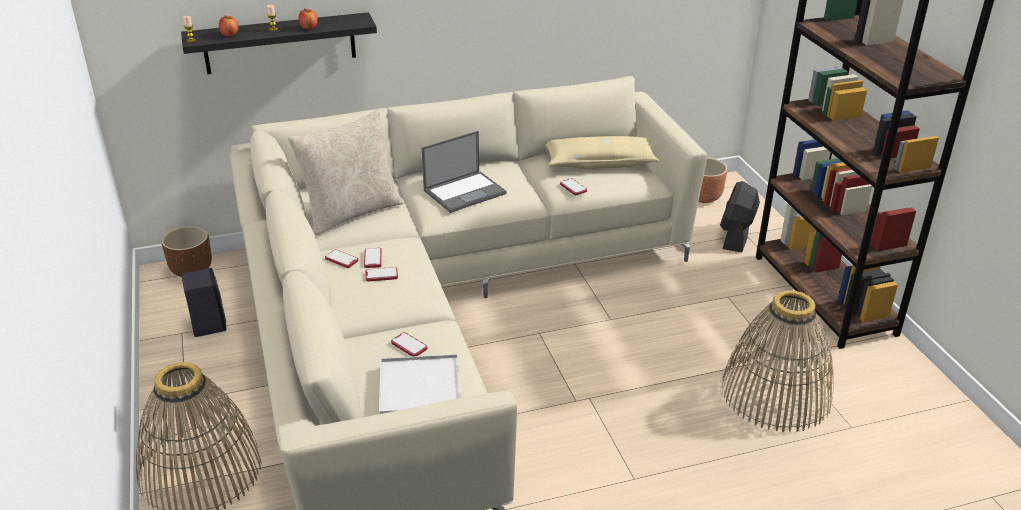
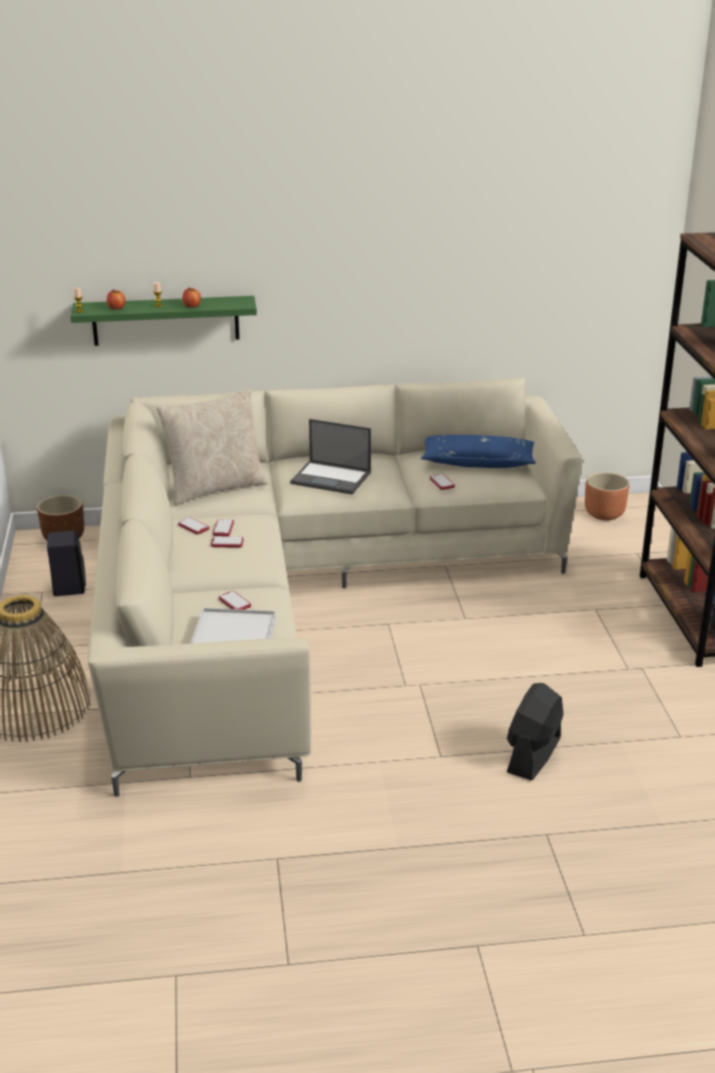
camera: 10 degrees right, 5 degrees down
black shelf [181,12,377,74] -> green shelf [70,296,257,346]
laptop [422,131,507,213] -> laptop turned 45 degrees clockwise [290,419,371,495]
beige pillow [545,136,659,169] -> blue pillow [421,435,536,468]
black fan [720,181,760,252] -> black fan moved to [507,683,564,781]
basket [721,290,834,432] -> none

